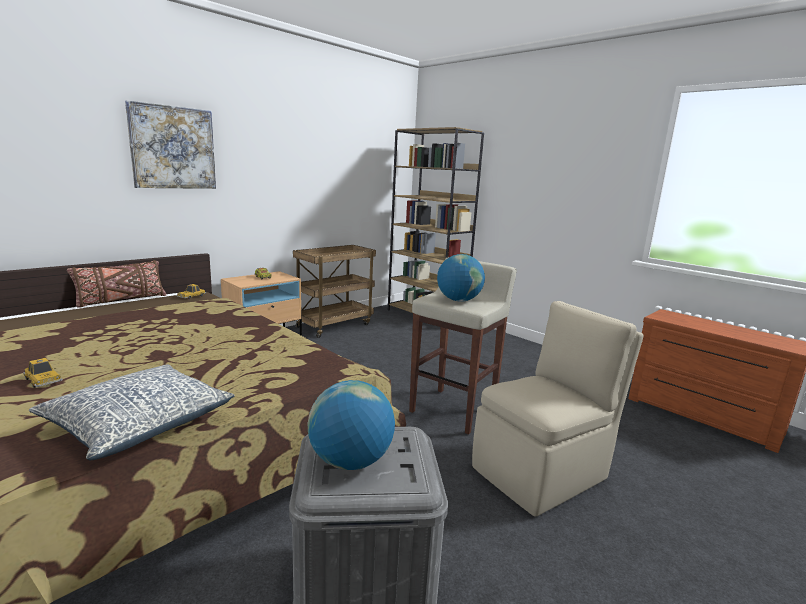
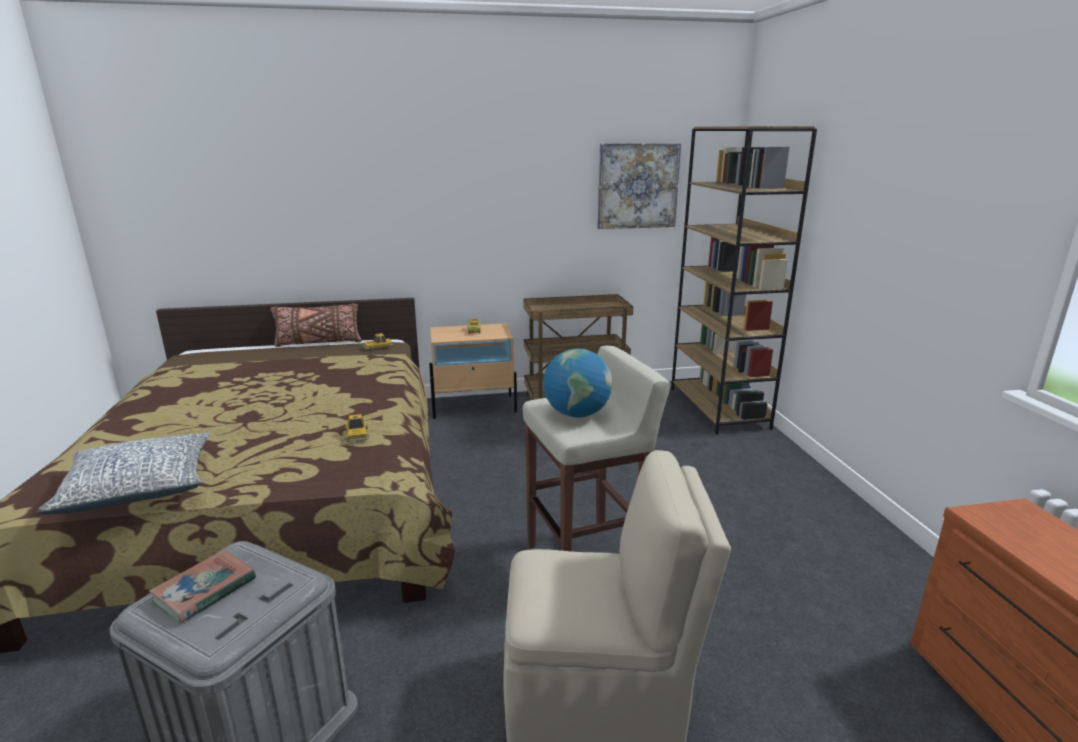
camera: 35 degrees right, 5 degrees up
toy car [23,358,63,388] -> toy car moved to [345,414,369,442]
picture [125,100,216,189] -> picture moved to [597,143,681,229]
globe [308,380,395,470] -> book [149,549,256,624]

